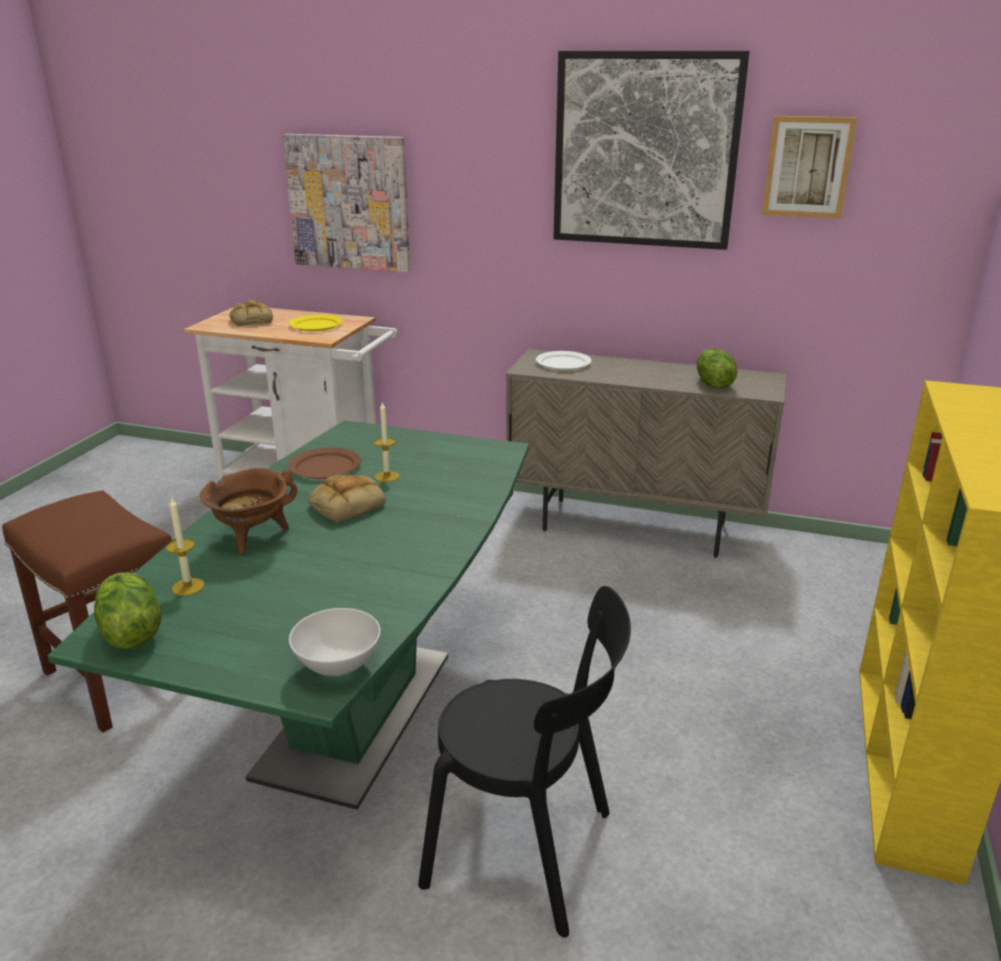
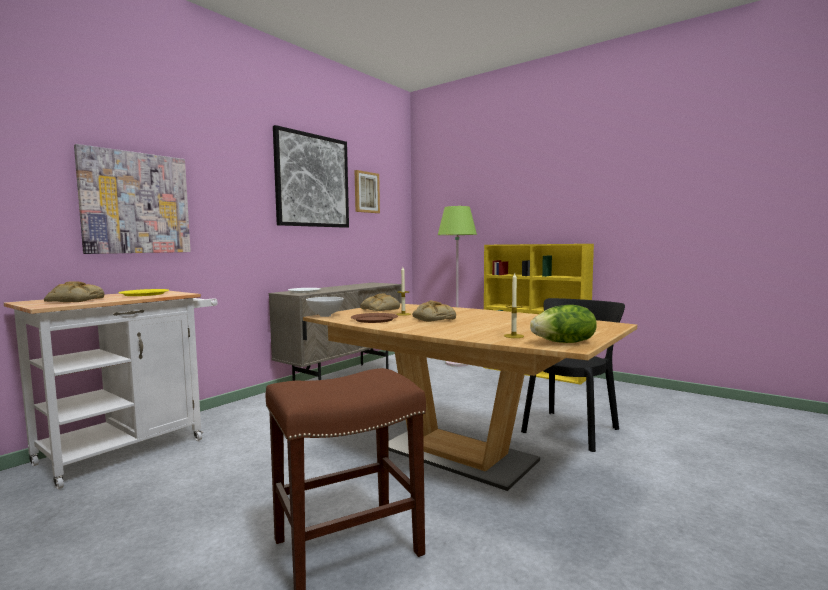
camera: 70 degrees left, 20 degrees down
green dining table [48,420,529,810] -> brown dining table [303,304,637,491]
brown cooking pot [200,468,297,555] -> none
white bowl [289,608,381,676] -> white bowl moved to [306,297,344,317]
lettuce [697,348,737,389] -> none
none -> bread [360,293,400,311]
none -> green floor lamp [438,206,477,367]

